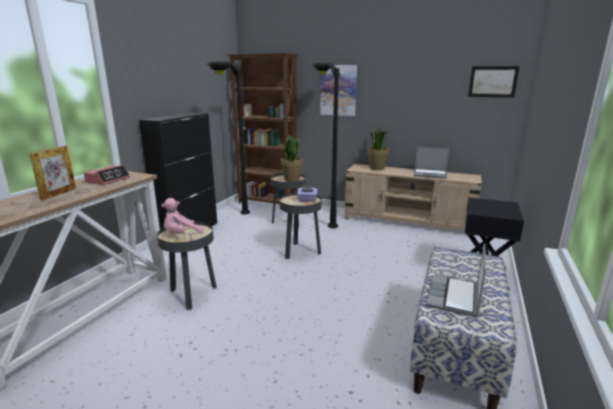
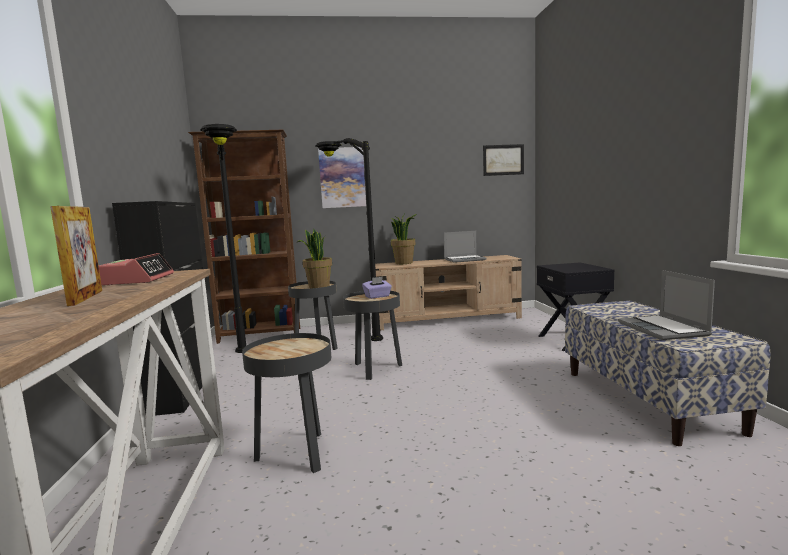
camera: 30 degrees left, 10 degrees down
pink plush toy [161,198,204,234] -> none

